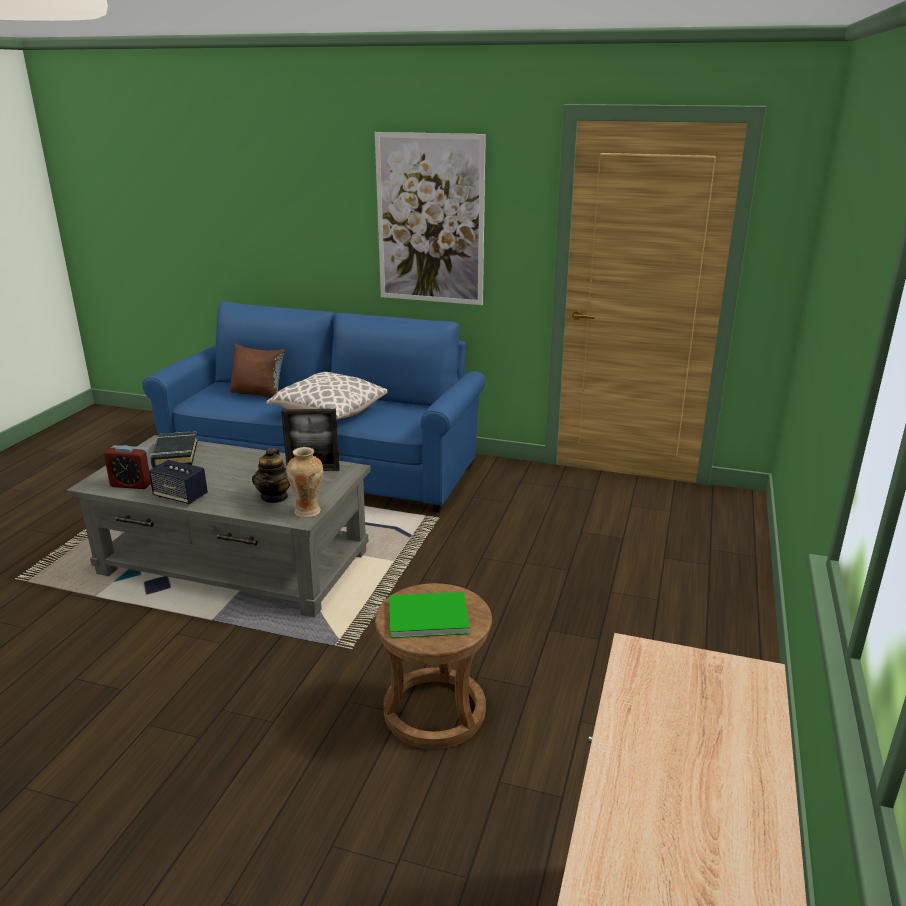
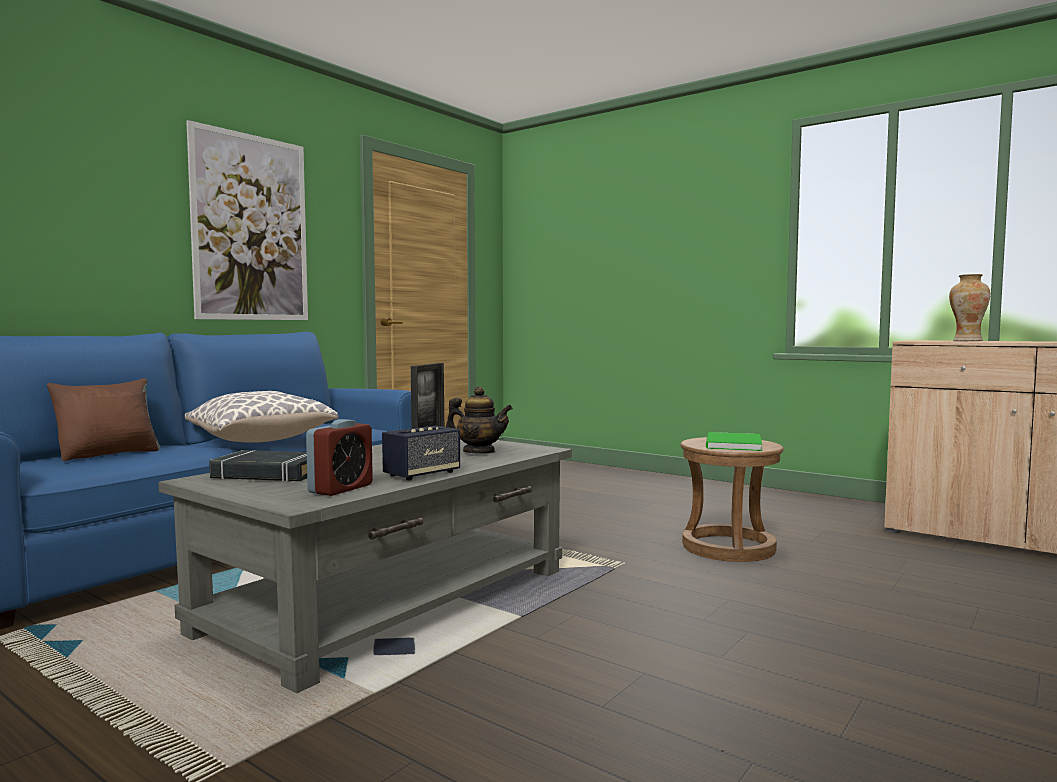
camera: 70 degrees left, 20 degrees down
vase [286,447,323,518] -> vase moved to [949,274,990,341]

